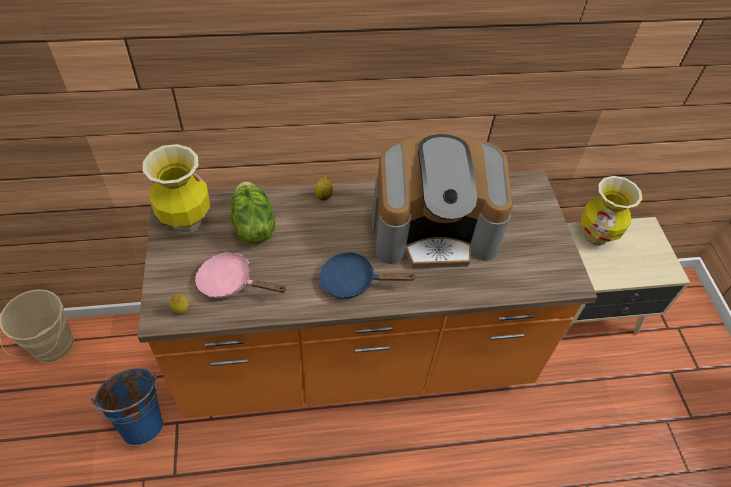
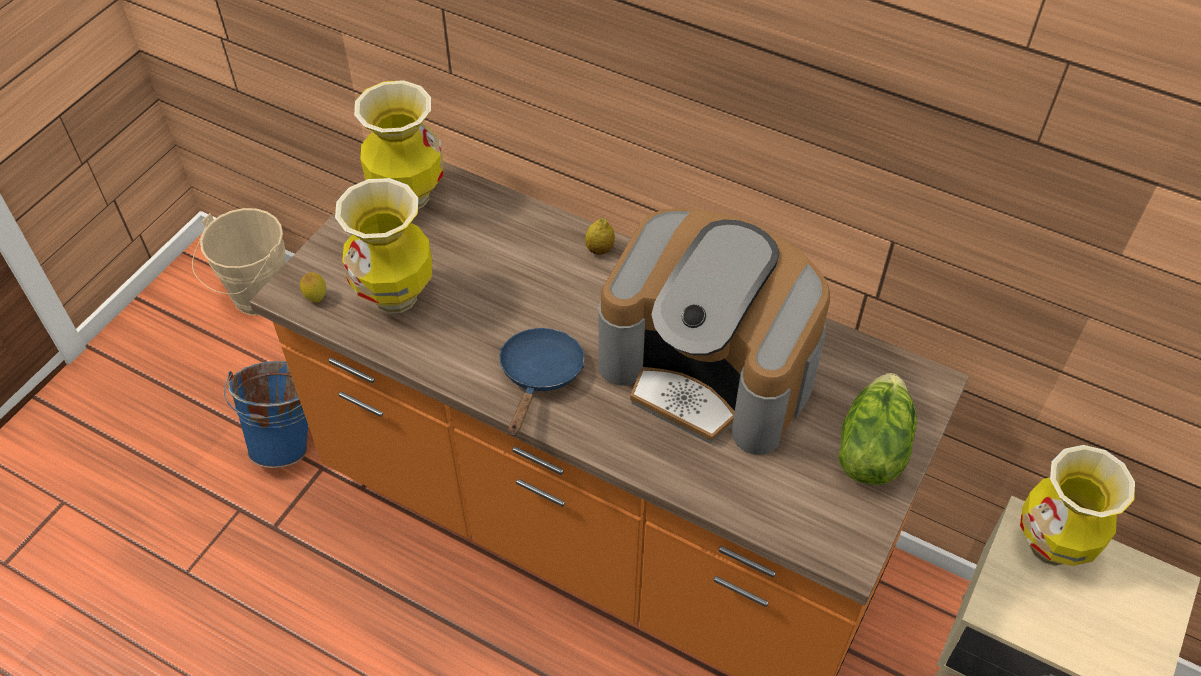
camera: 40 degrees right, 0 degrees up
pink frying pan [195,252,287,298] -> vase [335,178,432,314]
lettuce [231,181,275,245] -> lettuce moved to [838,373,917,485]
blue frying pan [319,251,415,299] -> blue frying pan turned 60 degrees clockwise [500,328,585,436]

